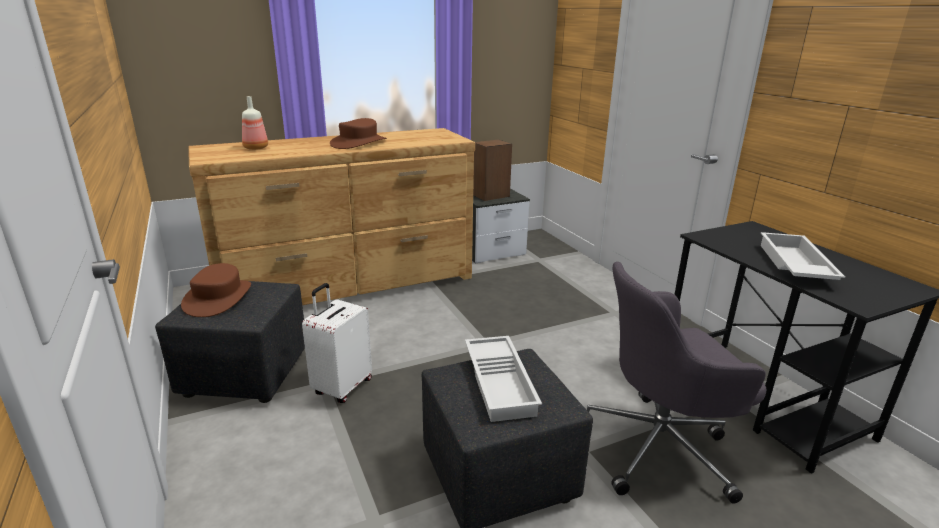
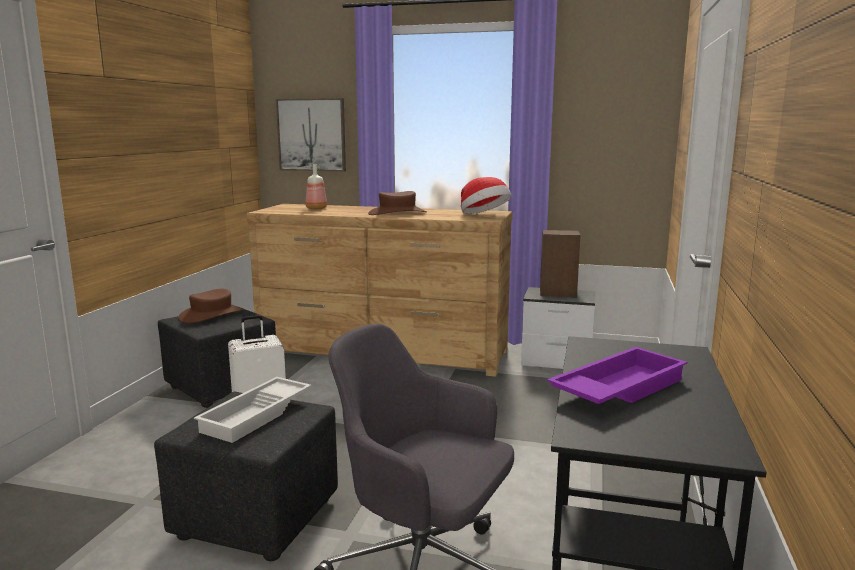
camera: 40 degrees right, 10 degrees down
white tray [761,232,845,280] -> purple tray [547,347,687,404]
none -> picture [276,98,346,172]
none -> hat [461,177,512,214]

